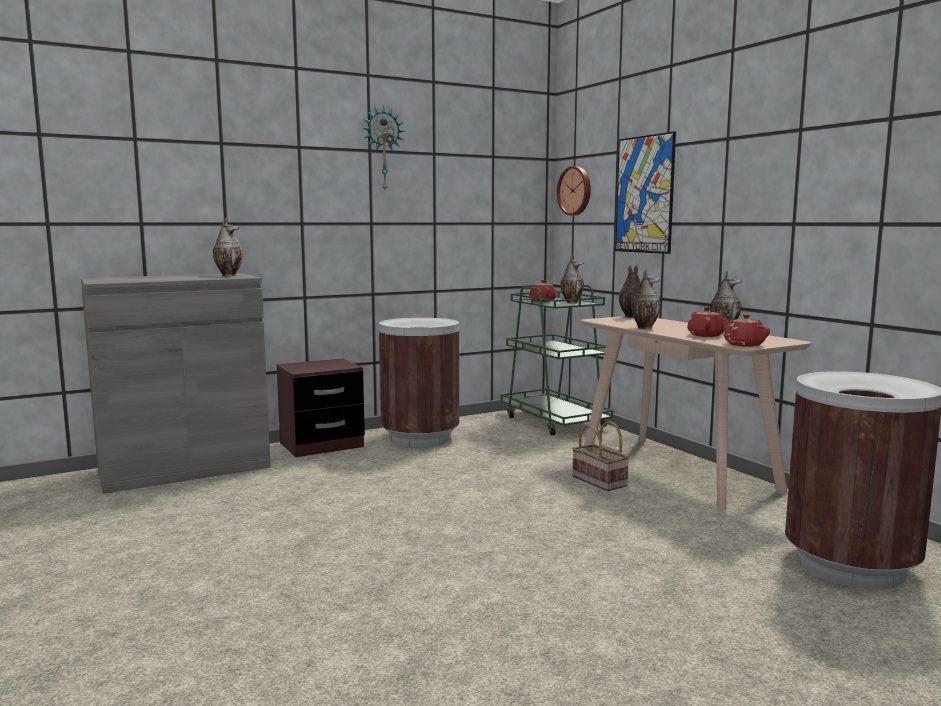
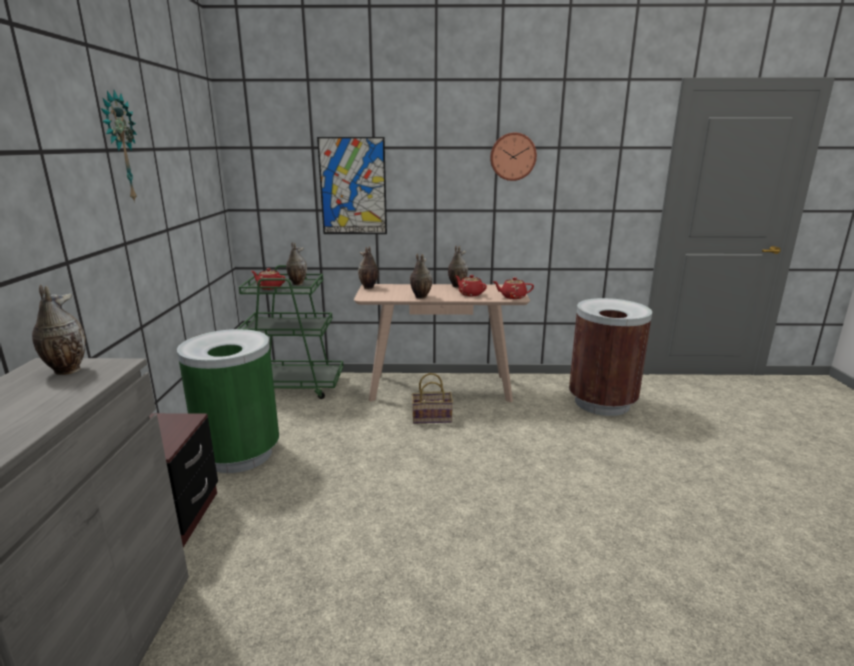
camera: 60 degrees left, 10 degrees up
brown trash can [379,317,459,447] -> green trash can [177,329,279,473]
wall clock [557,166,591,216] -> wall clock moved to [490,133,537,181]

